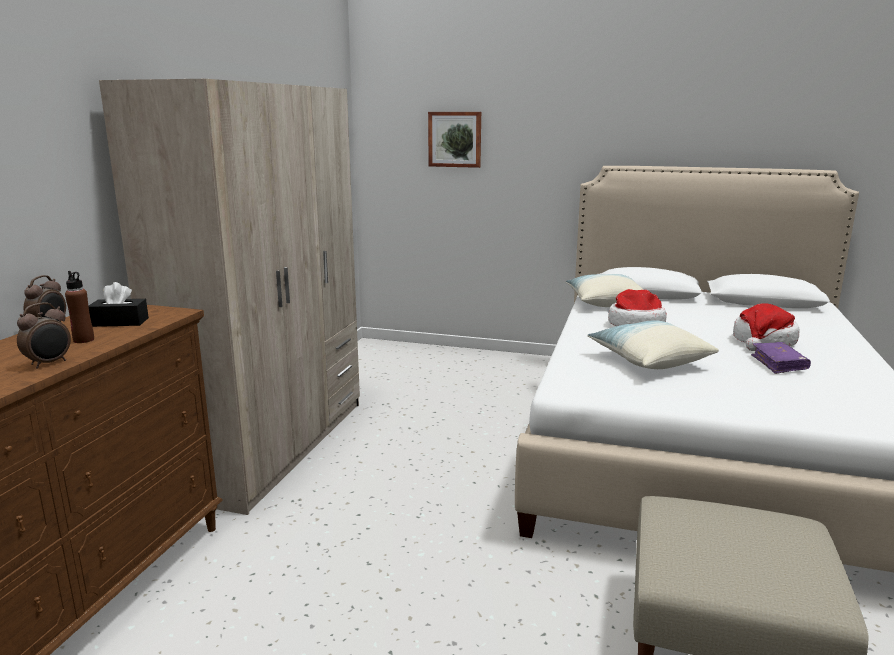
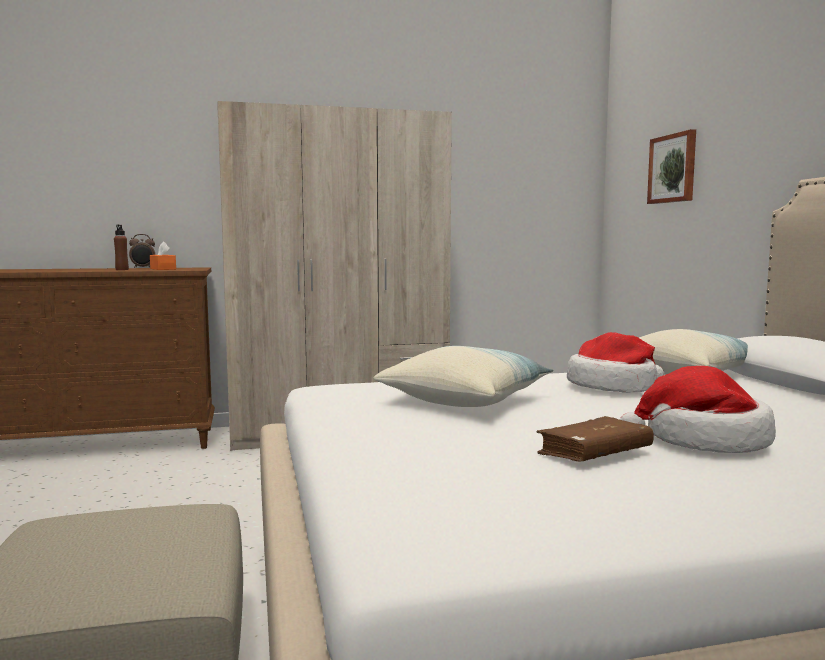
camera: 60 degrees right, 10 degrees down
alarm clock [17,302,71,369] -> none
black tissue box [88,282,149,327] -> orange tissue box [150,241,176,270]
purple book [751,342,811,374] -> brown book [536,416,654,462]

